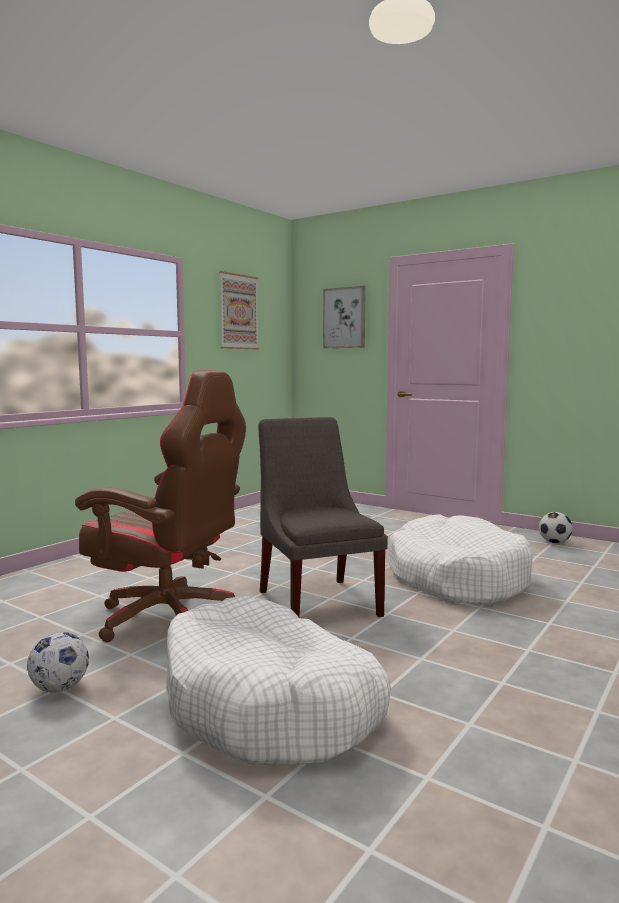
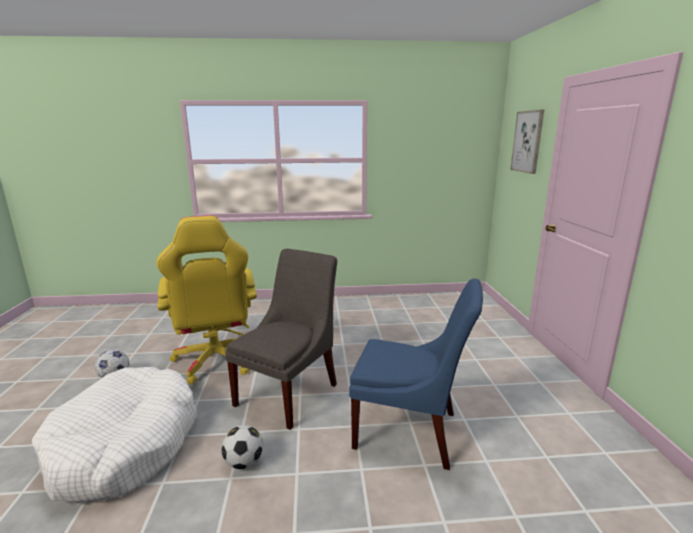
camera: 50 degrees right, 10 degrees up
brown office chair [75,370,246,642] -> yellow office chair [157,216,257,384]
picture [219,271,259,349] -> none
white dog bed [388,514,533,605] -> blue chair [349,279,483,470]
football [539,512,572,543] -> football moved to [221,425,263,469]

